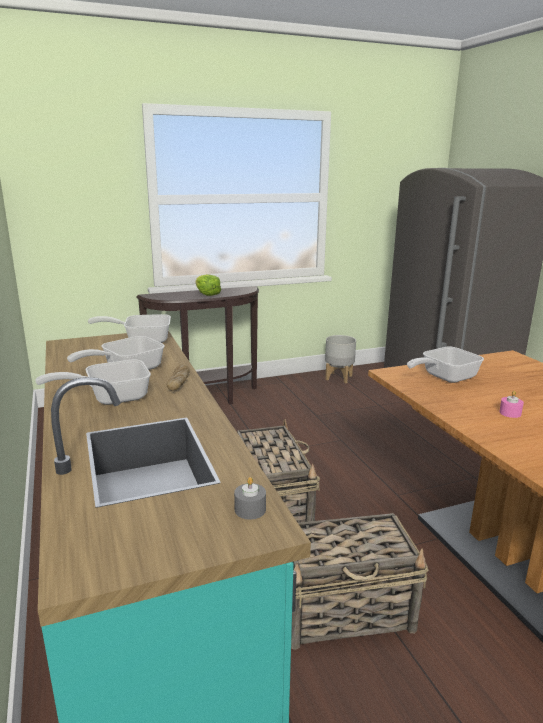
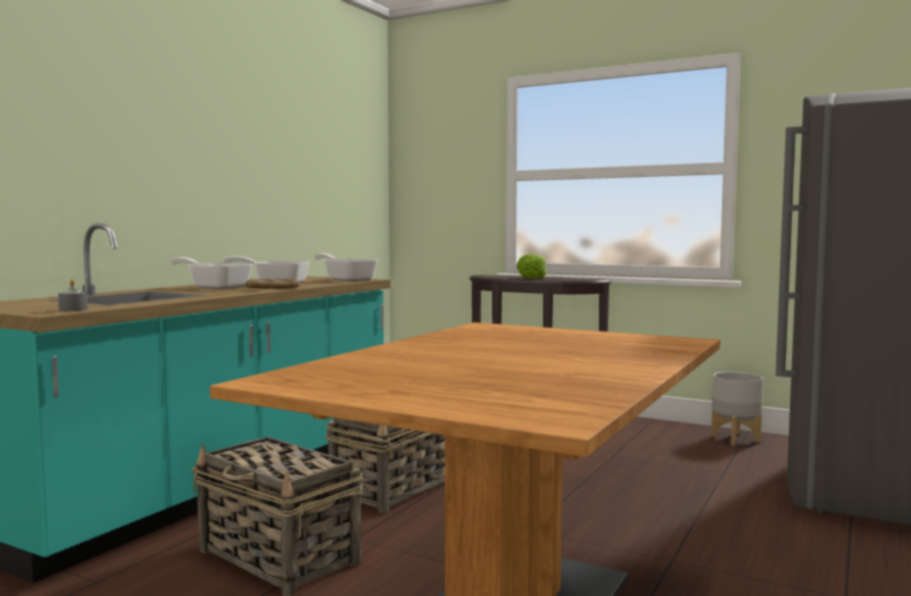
camera: 50 degrees right, 15 degrees down
frying pan [407,347,484,383] -> none
pink candle [499,391,524,418] -> none

